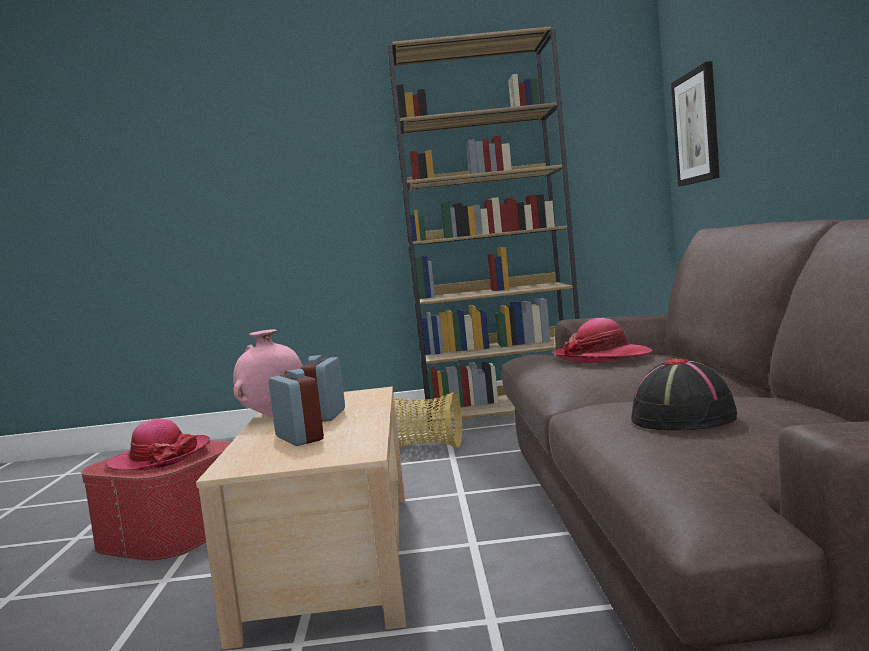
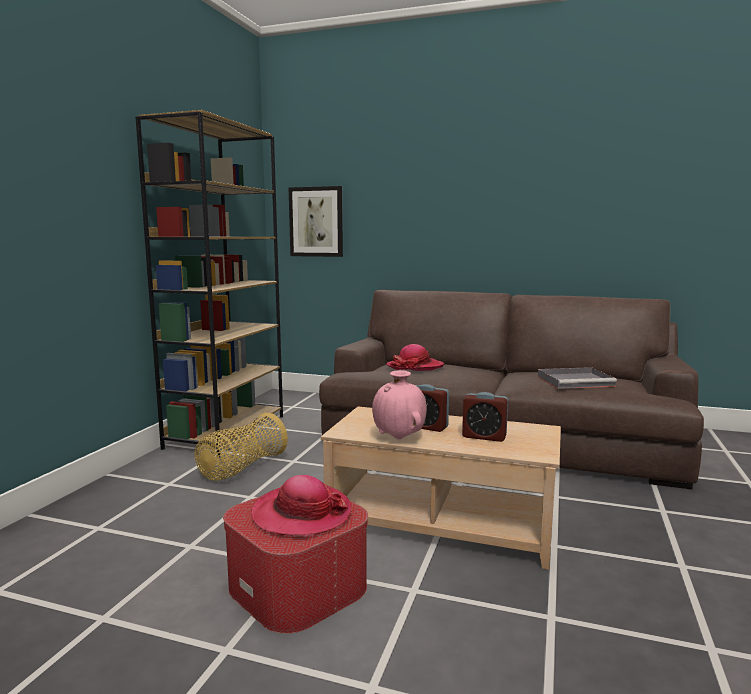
camera: 70 degrees left, 5 degrees up
alarm clock [269,369,324,446] -> alarm clock turned 150 degrees counterclockwise [462,392,508,442]
black hat [631,358,737,431] -> grey tray [538,367,617,389]

